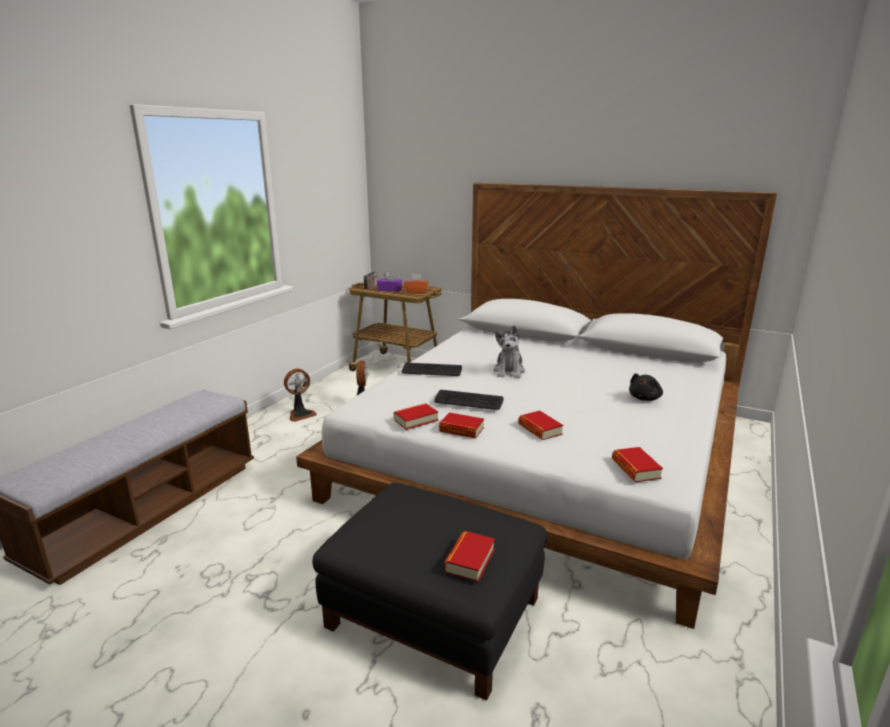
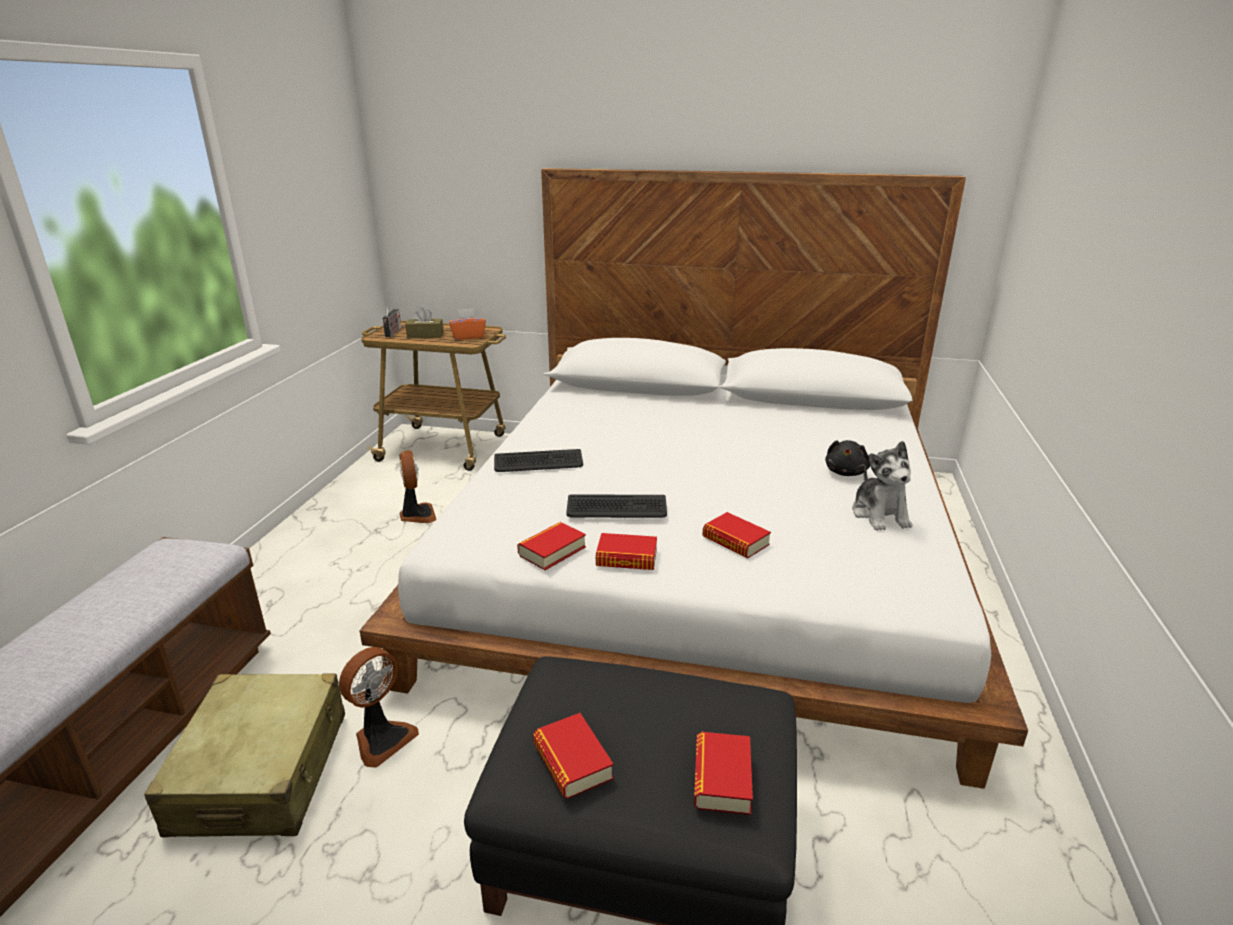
camera: 15 degrees left, 5 degrees up
fan [284,369,317,422] -> fan moved to [339,647,419,768]
purple tissue box [377,271,402,292] -> brown tissue box [405,308,444,338]
plush toy [494,325,525,378] -> plush toy moved to [852,441,912,531]
book [612,447,663,482] -> book moved to [533,713,614,799]
none -> beige suitcase [144,674,345,837]

